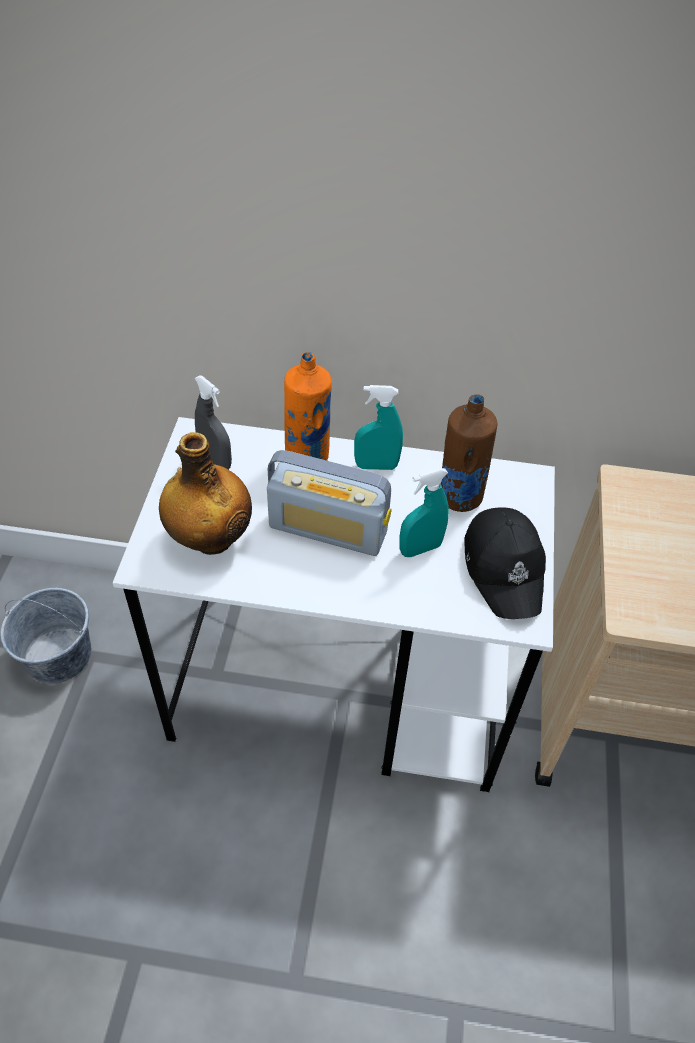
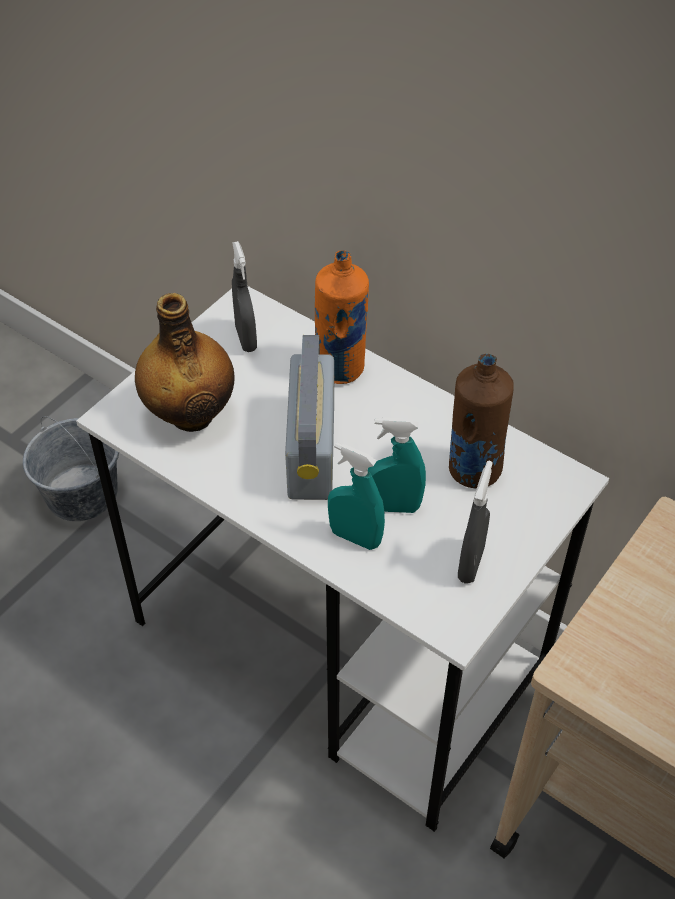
camera: 30 degrees right, 0 degrees up
radio [267,450,391,556] -> radio turned 45 degrees clockwise [285,335,334,500]
turquoise spray bottle [354,385,403,470] -> turquoise spray bottle moved to [328,442,385,550]
black cap [464,507,546,619] -> grey spray bottle [458,461,493,584]

